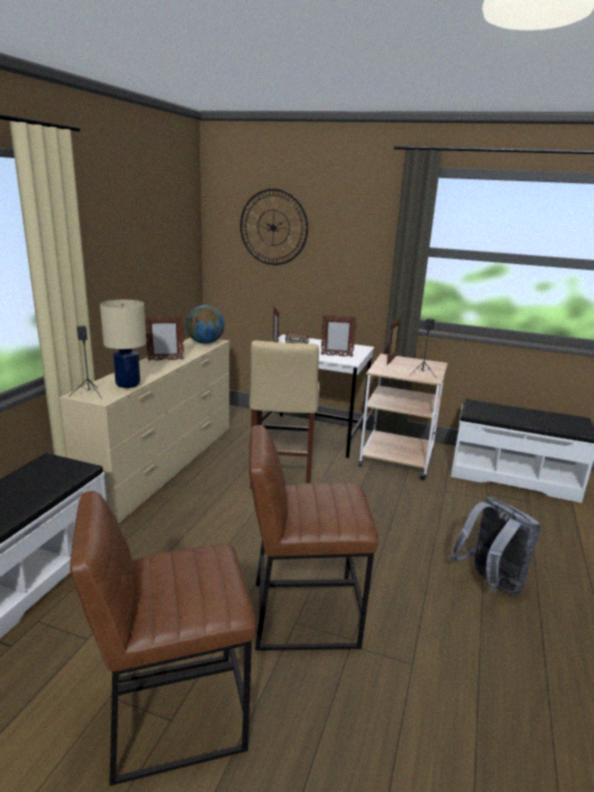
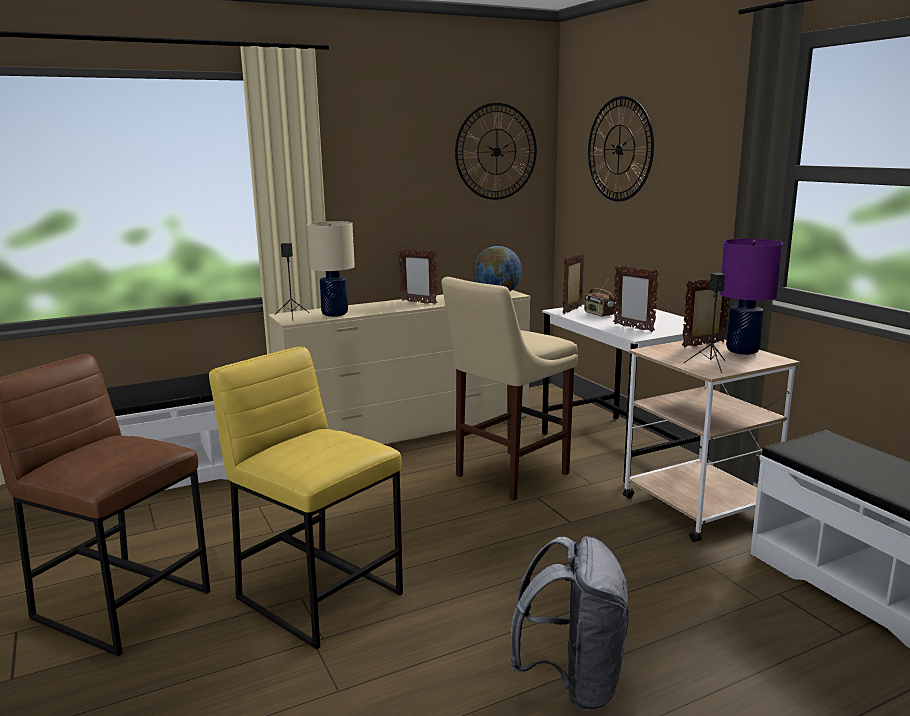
camera: 45 degrees right, 5 degrees down
brown chair [249,425,378,651] -> yellow chair [209,347,403,649]
none -> wall clock [455,103,537,200]
none -> purple table lamp [720,239,783,355]

